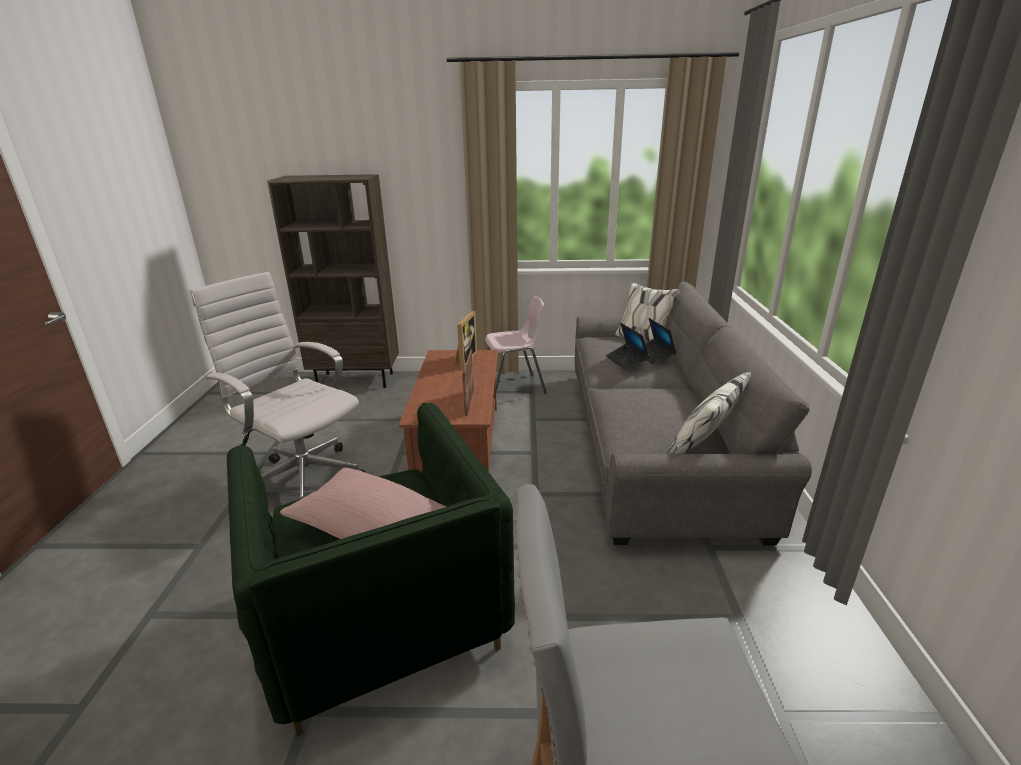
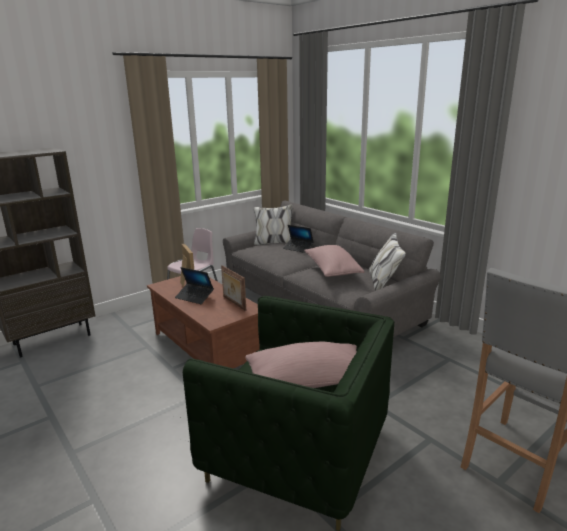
camera: 40 degrees left, 5 degrees down
white office chair [190,272,366,499] -> none
laptop [606,323,649,371] -> laptop moved to [175,267,214,304]
none -> pink pillow [304,245,364,277]

